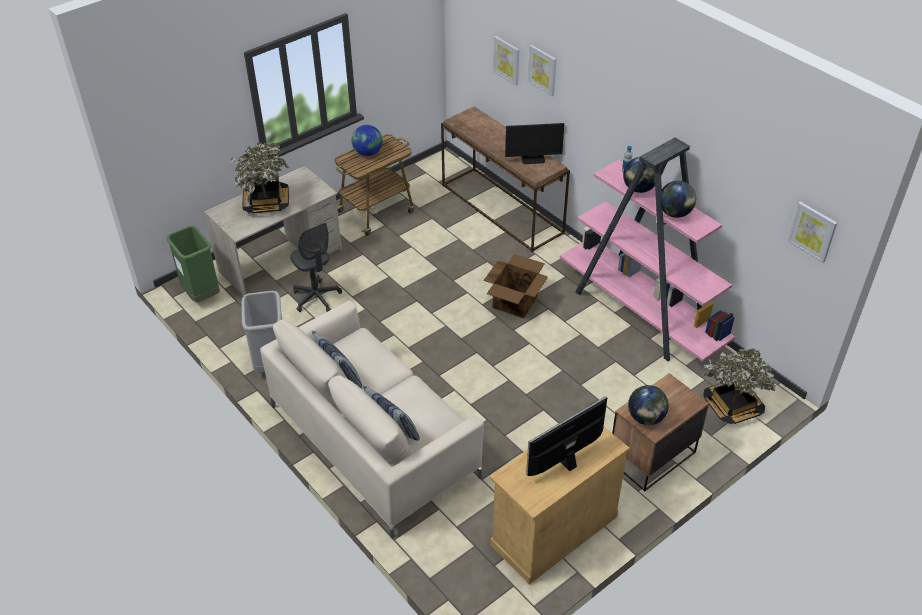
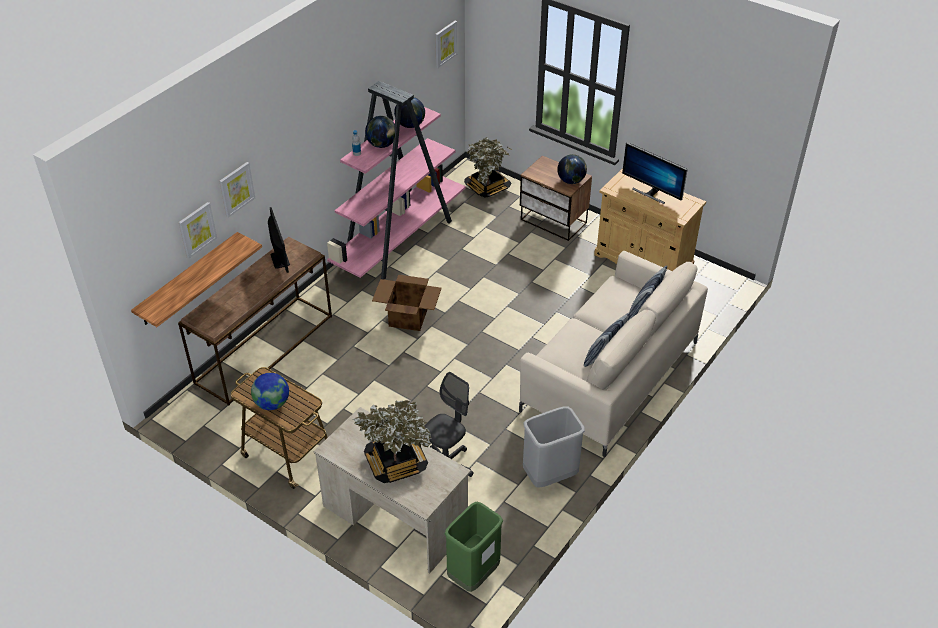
camera: 105 degrees left, 0 degrees up
none -> shelf [131,232,262,327]

